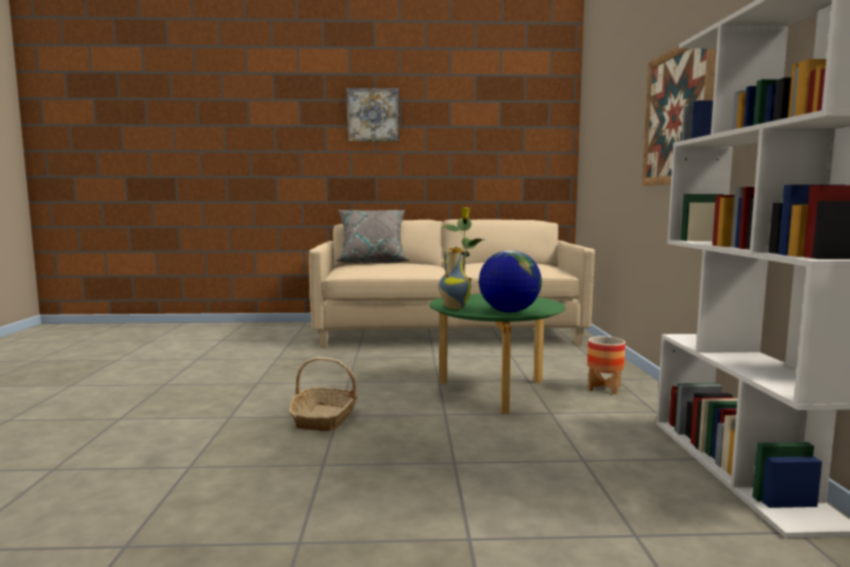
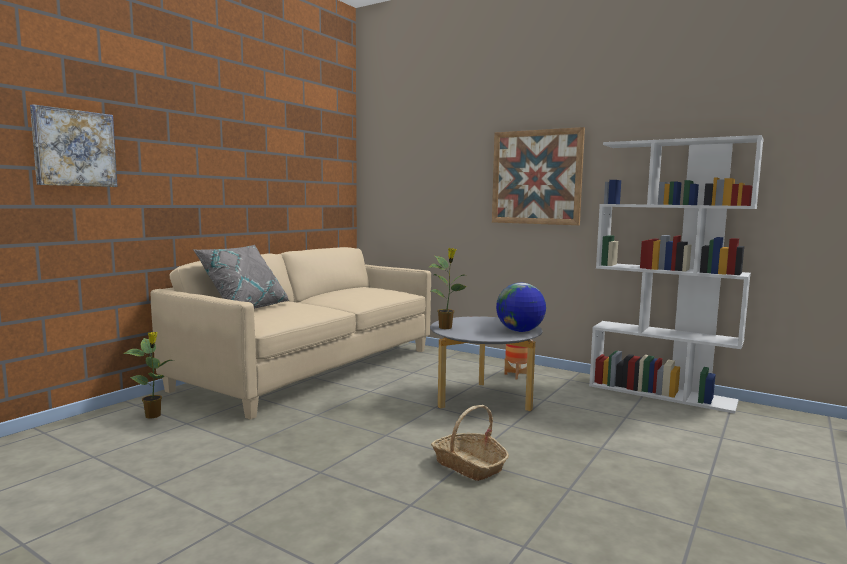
camera: 55 degrees left, 0 degrees up
picture [347,88,399,142] -> picture moved to [30,104,118,187]
green coffee table [430,294,566,414] -> grey coffee table [430,316,543,411]
vase [439,248,471,309] -> none
none -> potted plant [123,332,172,419]

